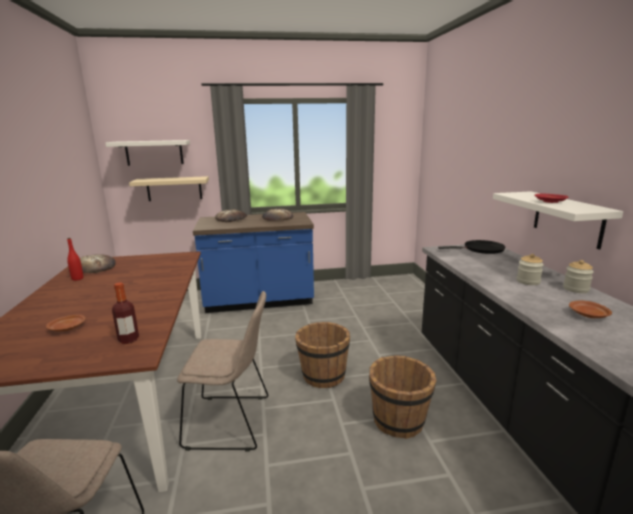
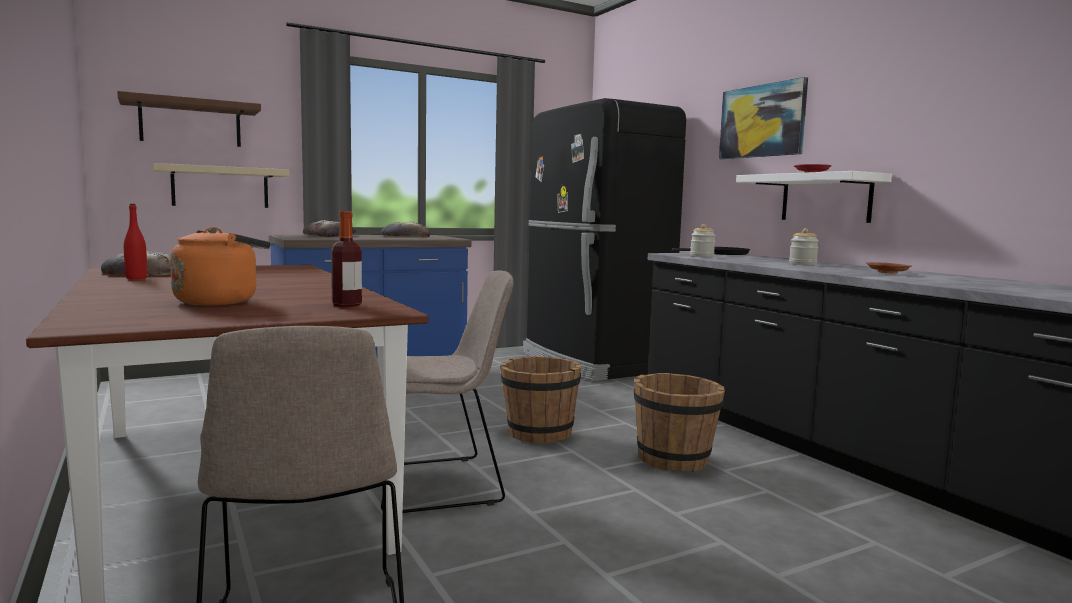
camera: 20 degrees left, 10 degrees down
brown plate [46,314,86,332] -> orange kettle [170,227,270,306]
white shelf [105,140,190,166] -> brown shelf [117,91,261,147]
jar [563,260,594,293] -> jar moved to [690,224,716,257]
none -> black fridge [523,98,686,381]
none -> picture [719,77,808,159]

